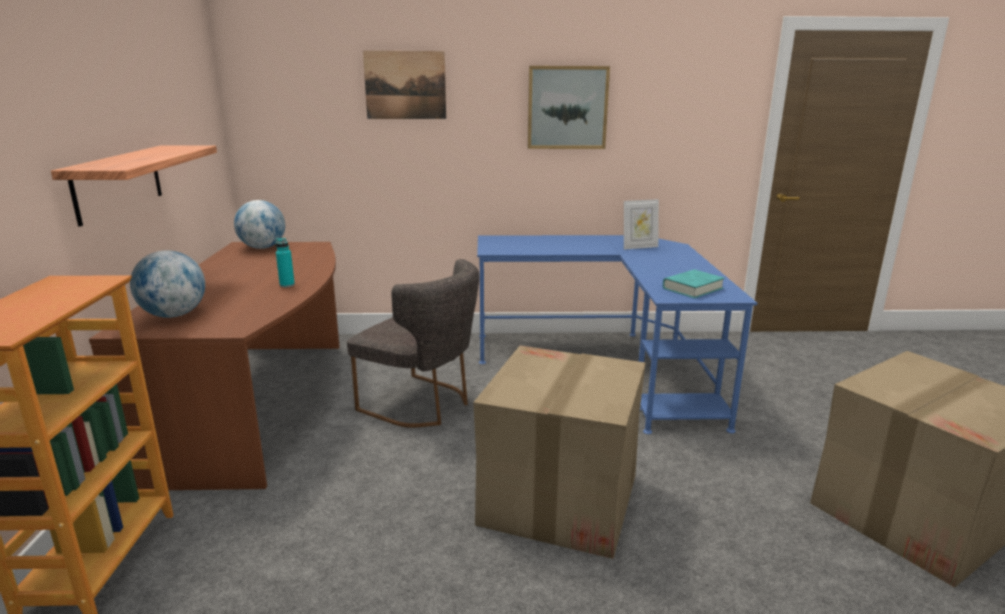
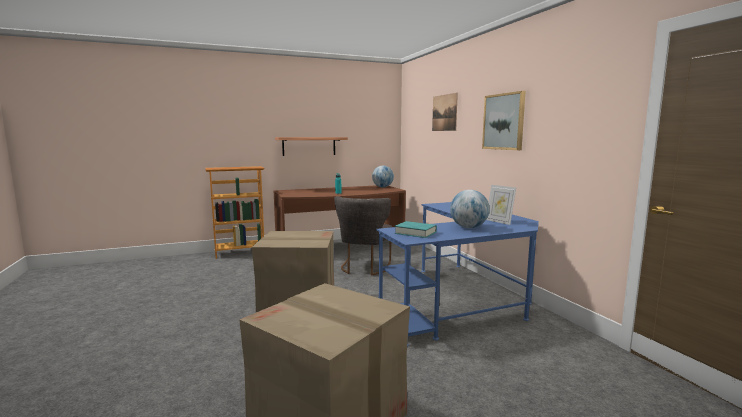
camera: 70 degrees right, 10 degrees down
globe [130,250,205,318] -> globe moved to [450,190,490,228]

